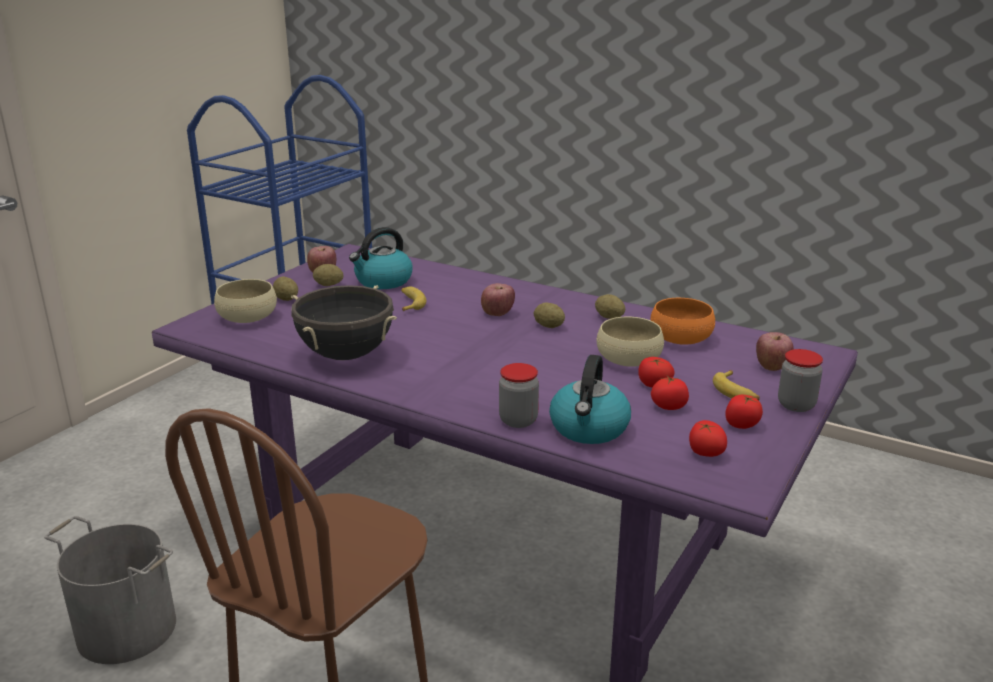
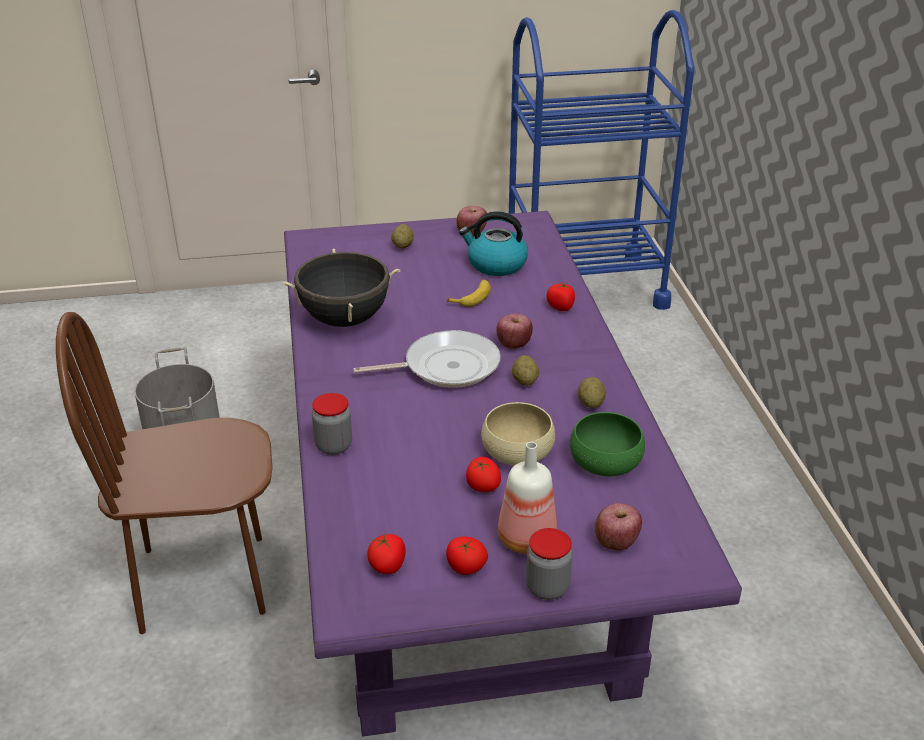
camera: 50 degrees right, 10 degrees up
beige bowl [214,279,277,323] -> none
potato [313,264,344,286] -> none
kettle [549,355,631,444] -> none
orange bowl [650,298,715,345] -> green bowl [570,412,645,476]
tomato [651,375,689,410] -> tomato moved to [546,282,575,311]
banana [713,370,760,400] -> bottle [498,442,557,554]
none -> frying pan [353,330,501,388]

